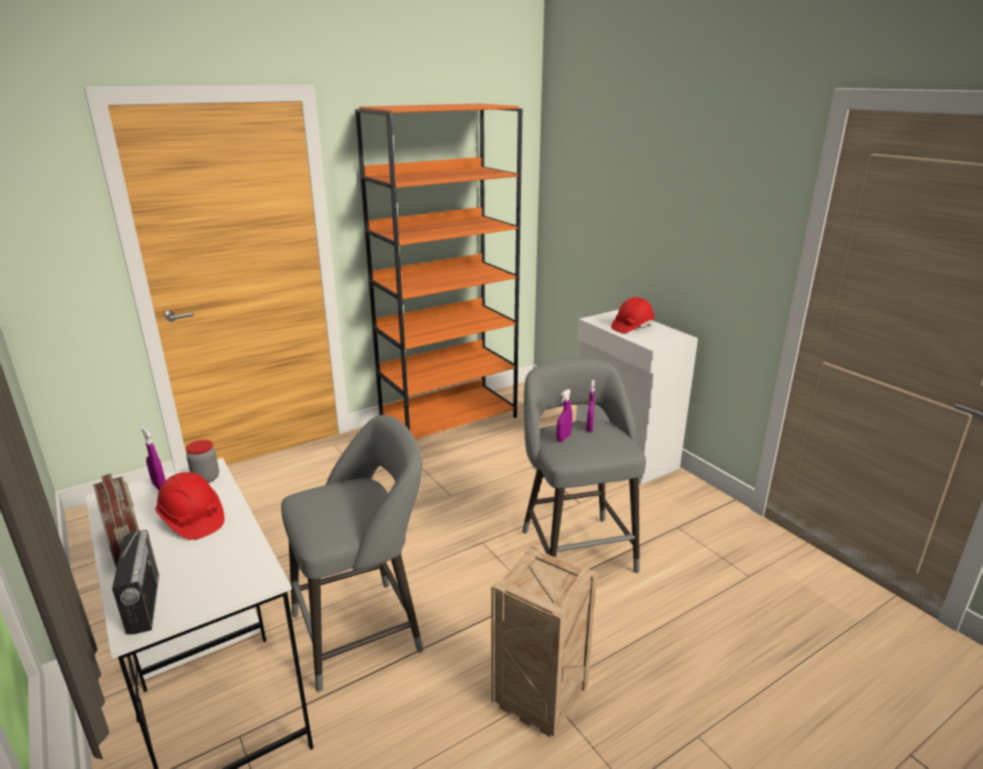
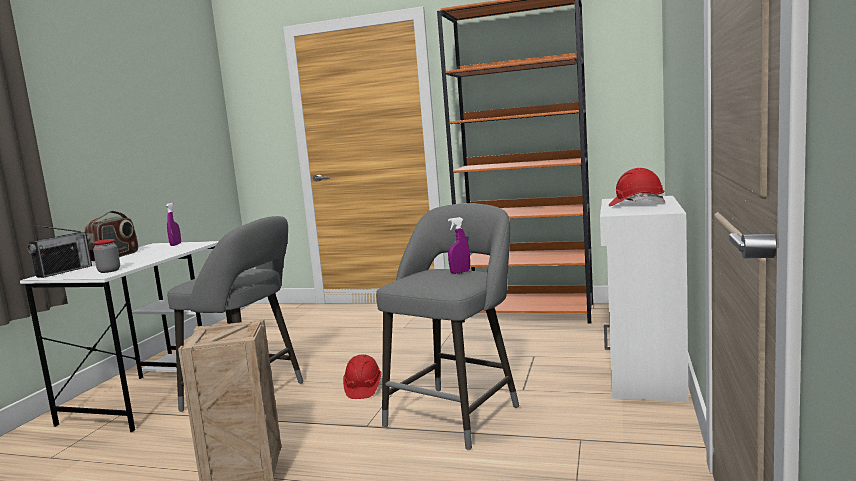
camera: 50 degrees right, 15 degrees down
red hard hat [155,472,224,540] -> red hard hat moved to [343,355,382,399]
jar [186,440,219,483] -> jar moved to [93,239,120,273]
purple spray bottle [556,389,572,442] -> none

